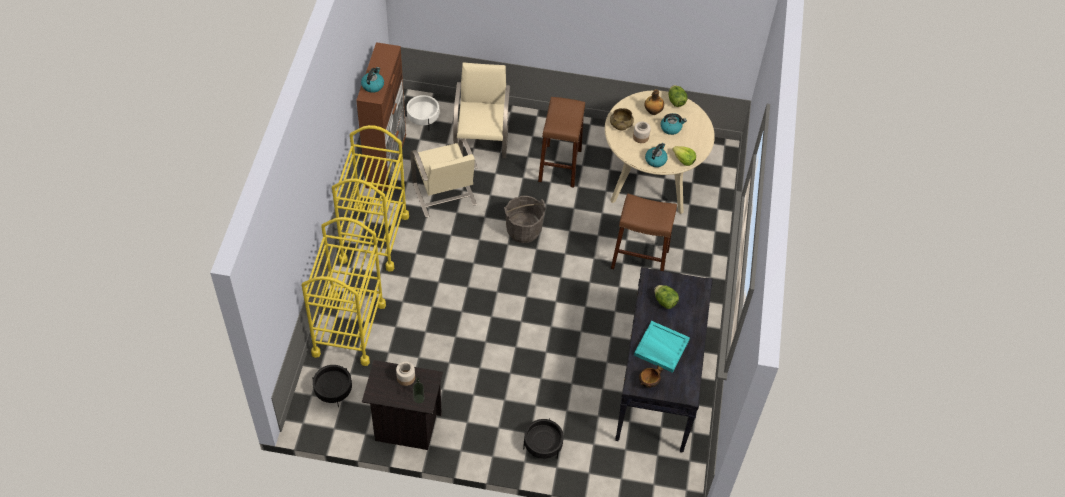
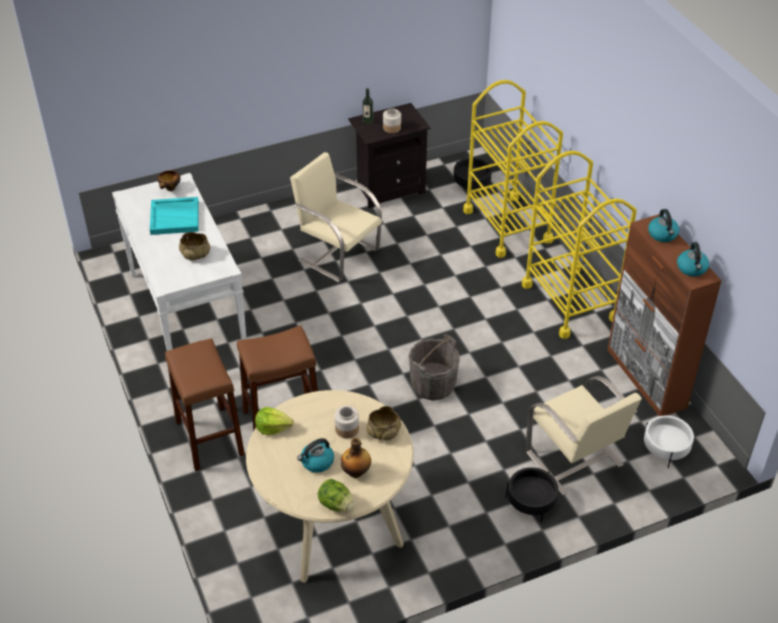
camera: 150 degrees right, 10 degrees down
beige chair [410,138,478,218] -> beige chair moved to [290,152,382,282]
black planter [523,419,564,459] -> black planter moved to [506,467,558,522]
brown stool [538,97,585,188] -> brown stool moved to [165,338,245,471]
black console table [615,267,713,453] -> white console table [112,173,247,351]
kettle [645,143,668,167] -> kettle moved to [677,242,709,277]
lettuce [654,285,679,309] -> beige bowl [179,232,210,260]

